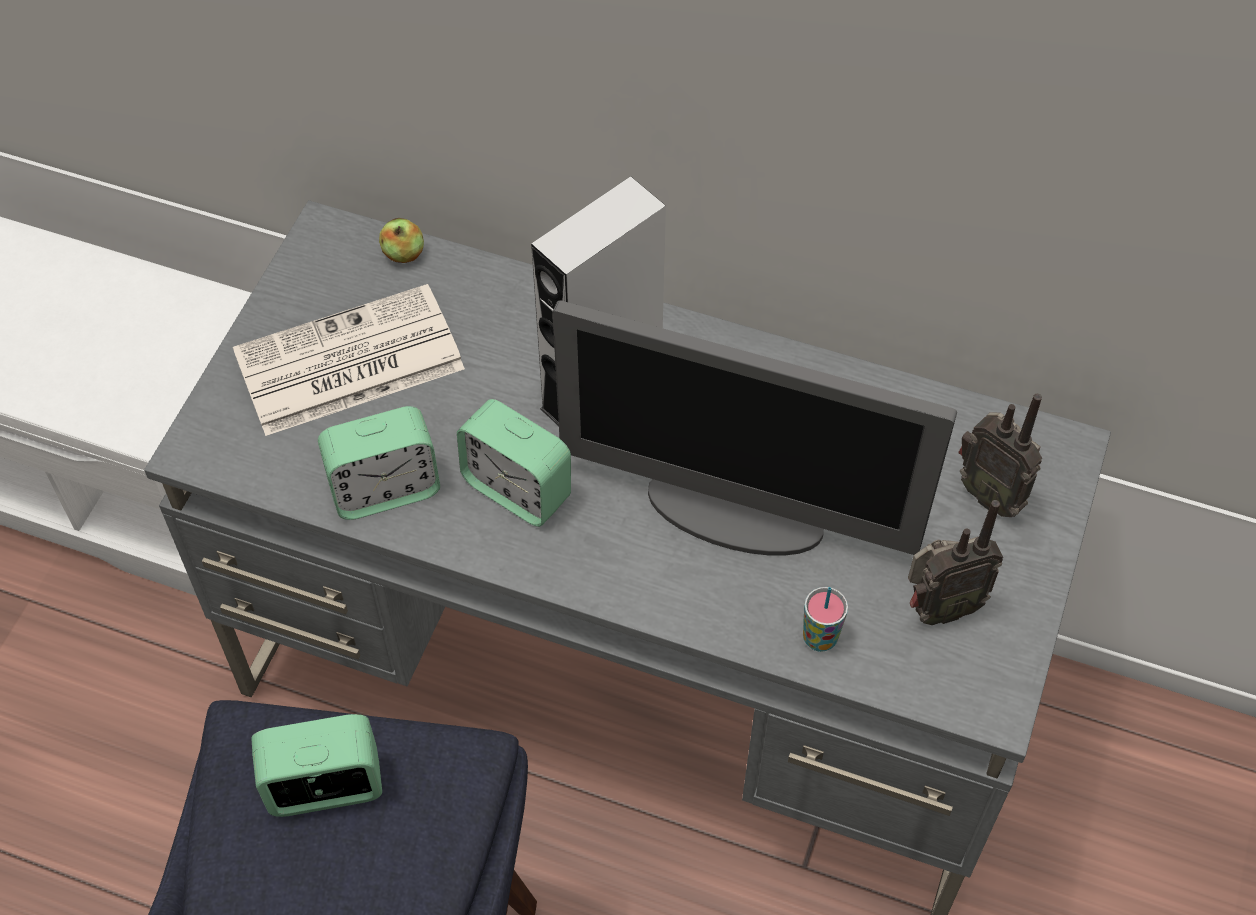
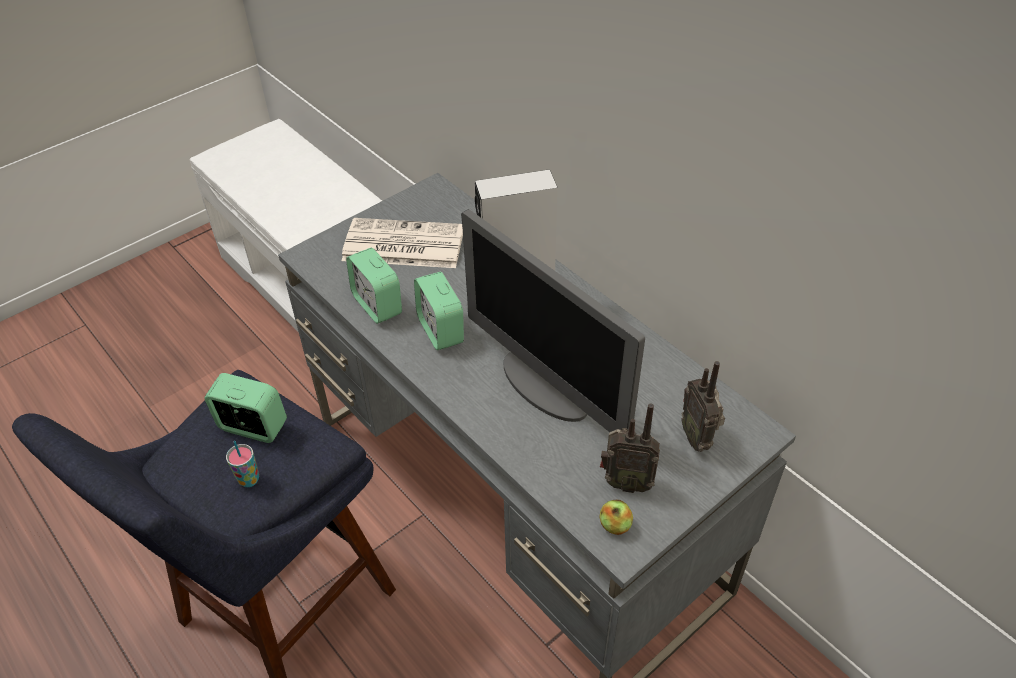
camera: 30 degrees right, 10 degrees down
alarm clock [318,406,440,520] -> alarm clock turned 45 degrees clockwise [346,248,402,324]
apple [379,218,424,263] -> apple moved to [600,500,633,535]
cup [803,587,848,652] -> cup moved to [226,441,259,487]

